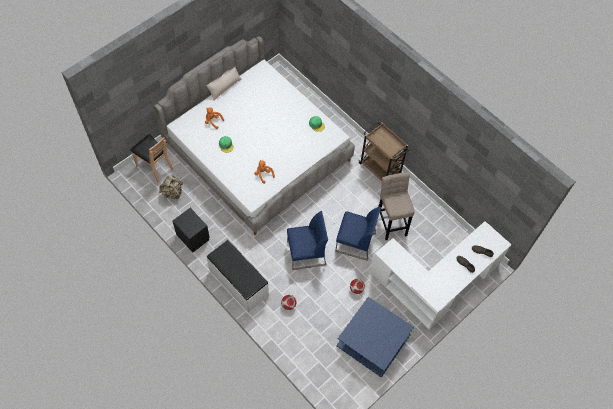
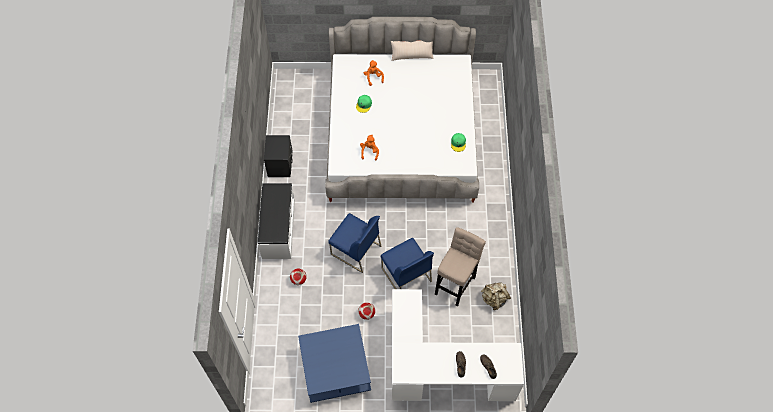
camera: 45 degrees right, 0 degrees up
brown chair [130,134,173,182] -> none
beige backpack [159,175,183,199] -> beige backpack moved to [481,282,511,310]
brown cart [358,122,410,181] -> none

